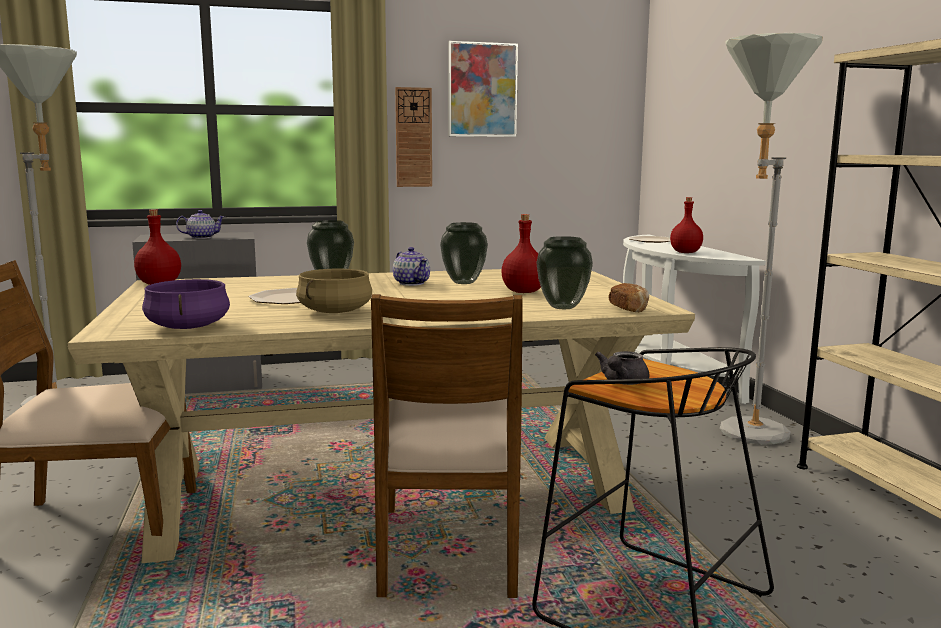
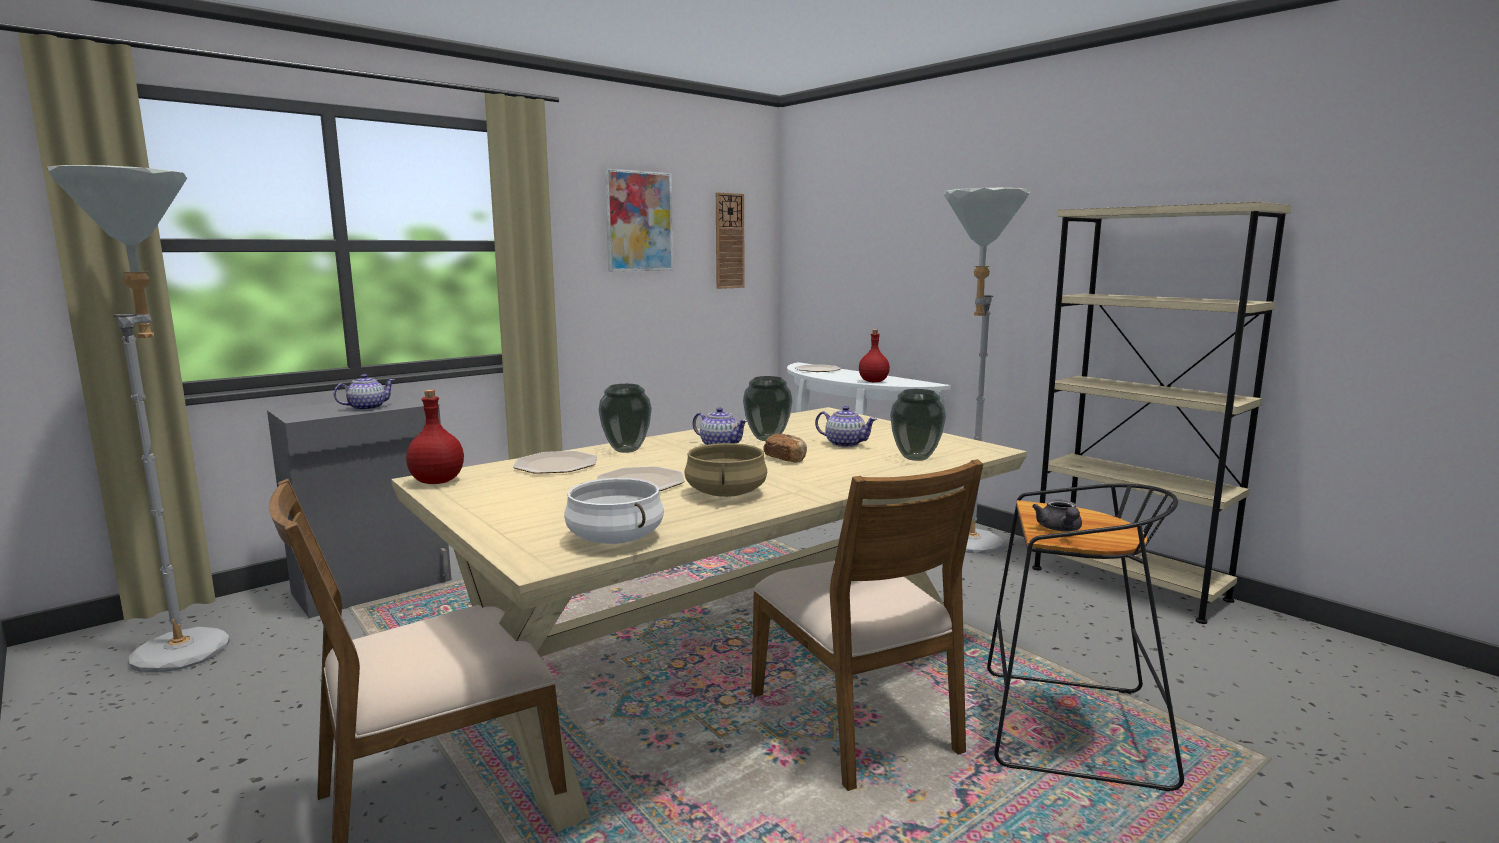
camera: 25 degrees left, 0 degrees up
purple cooking pot [142,279,230,329] -> white cooking pot [564,478,664,544]
wall clock [395,87,432,187] -> wall clock moved to [716,192,744,289]
red bottle [501,214,541,293] -> teapot [815,406,877,448]
bread [609,283,649,312] -> bread moved to [763,434,807,462]
none -> plate [513,451,597,474]

